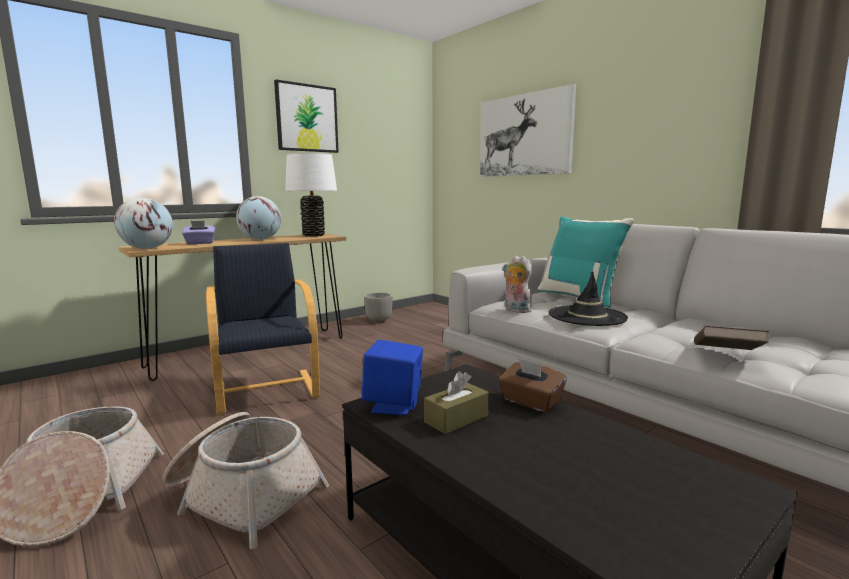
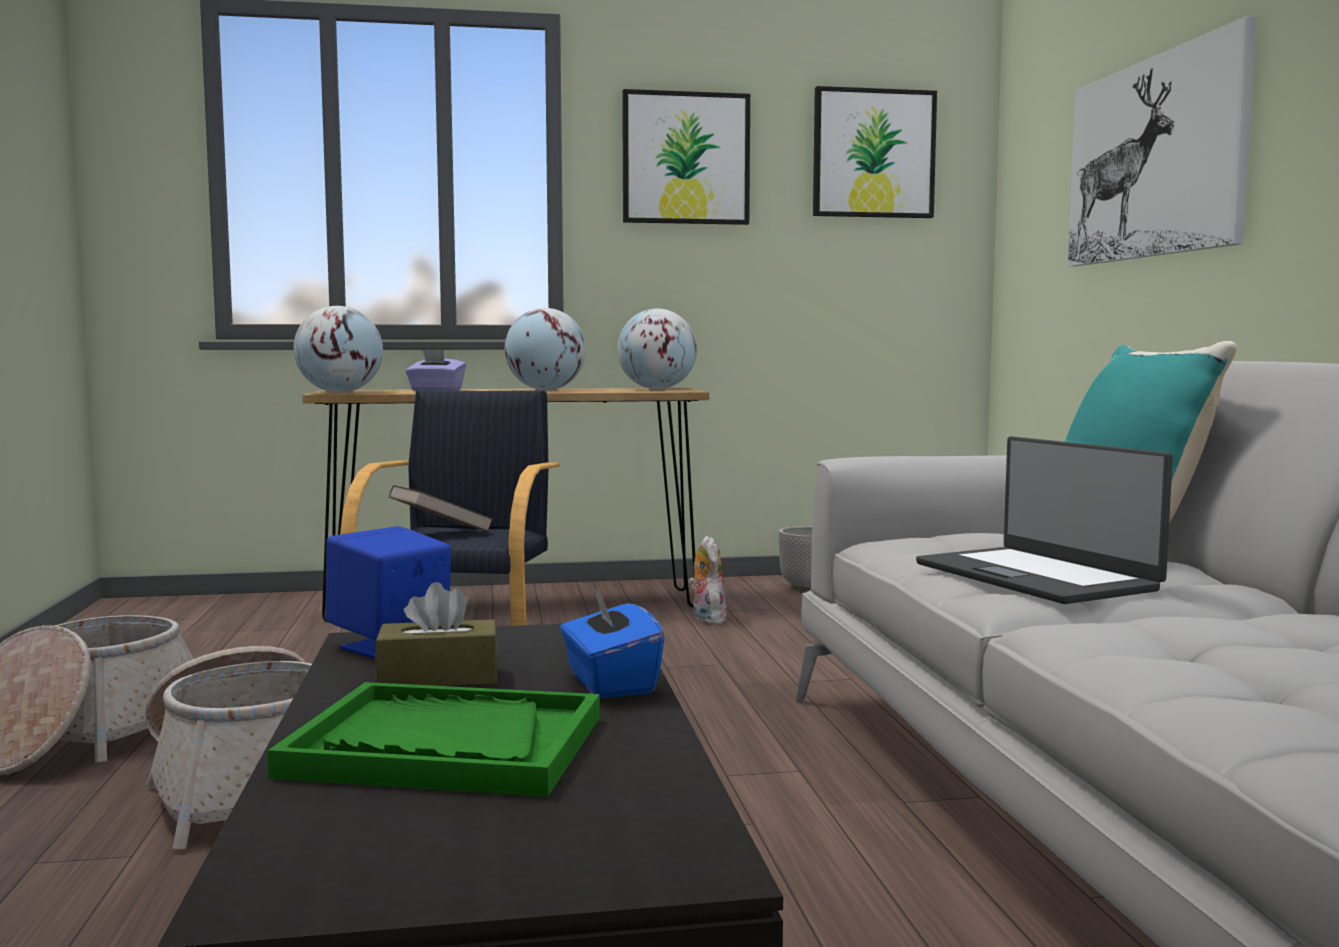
camera: 30 degrees right, 5 degrees down
white table lamp [285,153,337,237] -> globe [617,308,697,389]
brown tissue box [499,359,567,412] -> blue tissue box [560,586,664,699]
plush toy [503,256,532,313] -> plush toy moved to [688,536,729,625]
black hat [549,271,628,326] -> laptop [916,436,1173,604]
brown book [694,326,769,350] -> brown book moved to [389,485,494,532]
none -> green tray [268,682,600,797]
none -> picture [813,86,937,218]

